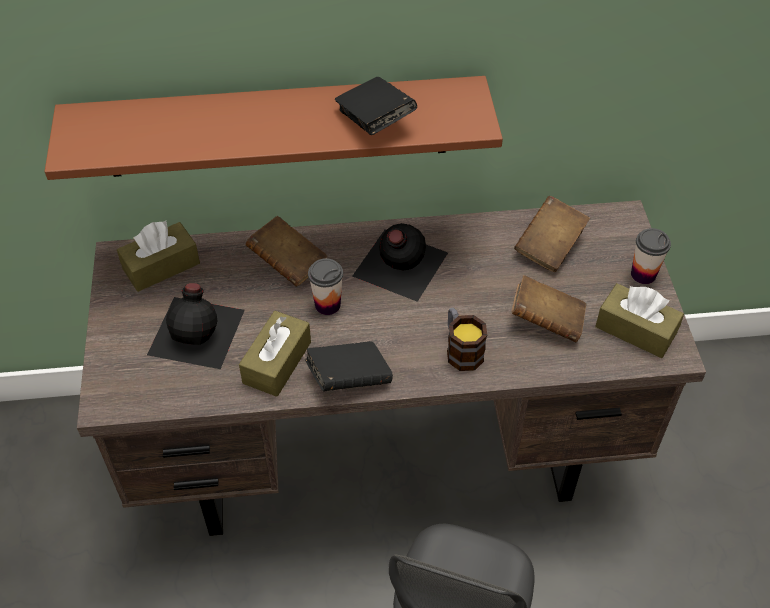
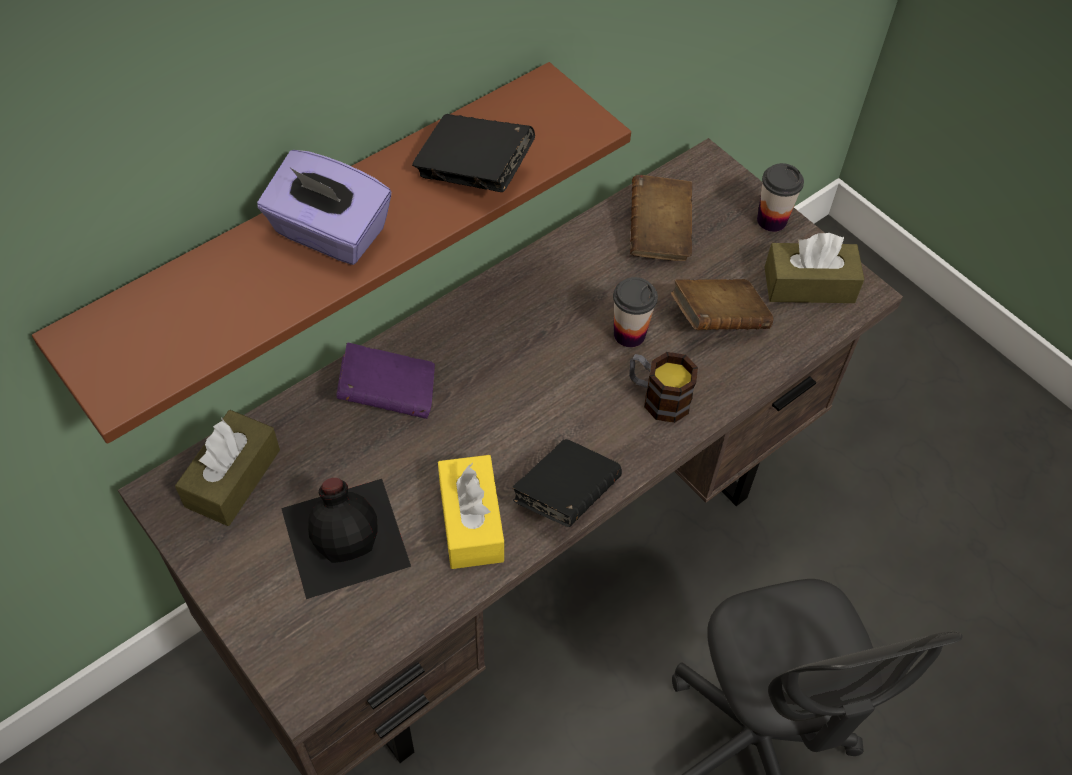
camera: 35 degrees left, 5 degrees up
brown tissue box [239,311,311,397] -> yellow tissue box [438,455,504,569]
brown book [246,216,327,287] -> purple book [336,343,435,419]
cup [308,258,343,315] -> cup moved to [613,277,658,347]
black bottle [352,223,448,302] -> none
none -> purple tissue box [257,150,391,265]

